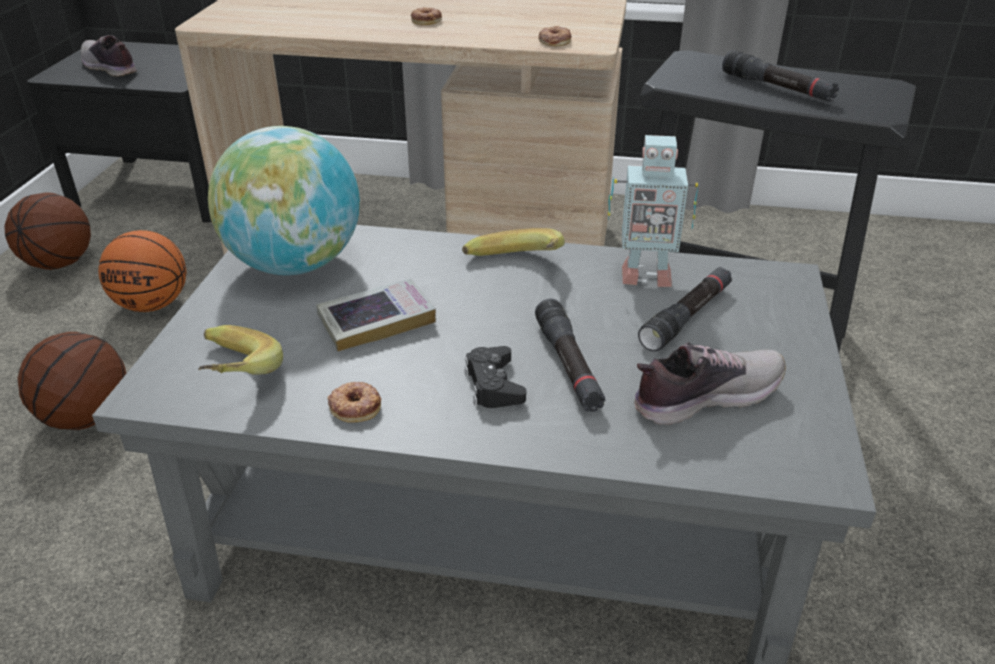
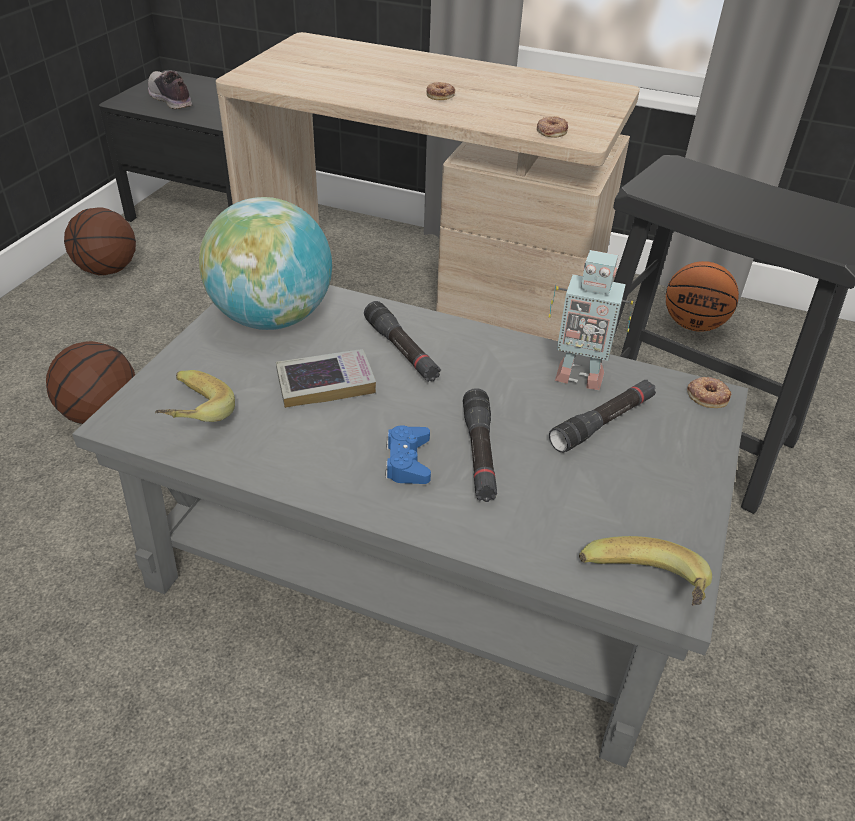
camera: 10 degrees right, 5 degrees up
basketball [98,230,186,312] -> basketball moved to [666,261,739,332]
donut [327,382,381,423] -> donut moved to [687,377,732,408]
banana [462,228,565,256] -> banana moved to [579,536,712,606]
black game controller [464,346,526,408] -> blue game controller [385,425,431,484]
shoe [634,342,786,425] -> none
black flashlight [722,50,839,102] -> black flashlight moved to [364,301,441,382]

